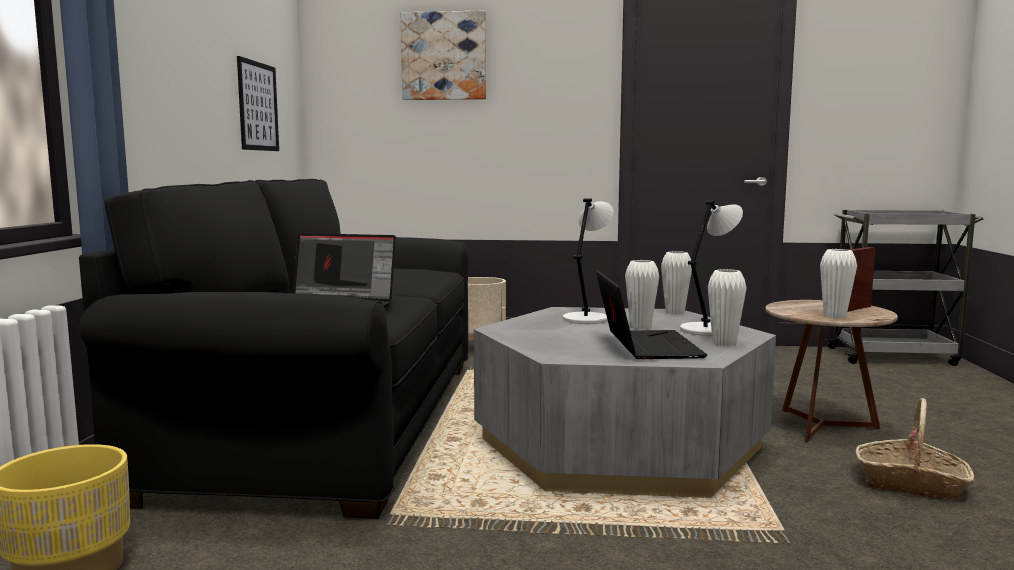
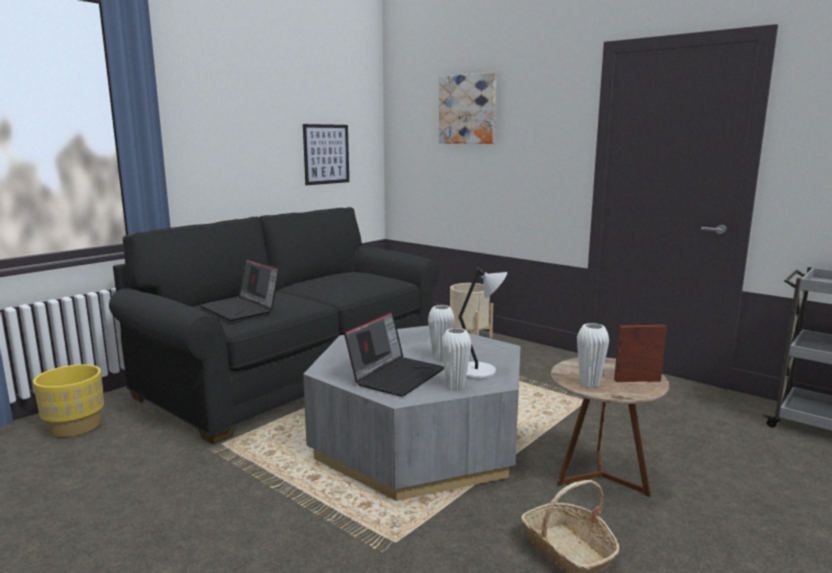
camera: 35 degrees right, 5 degrees up
grey table lamp [563,198,614,324] -> none
white vase [661,251,692,314] -> none

